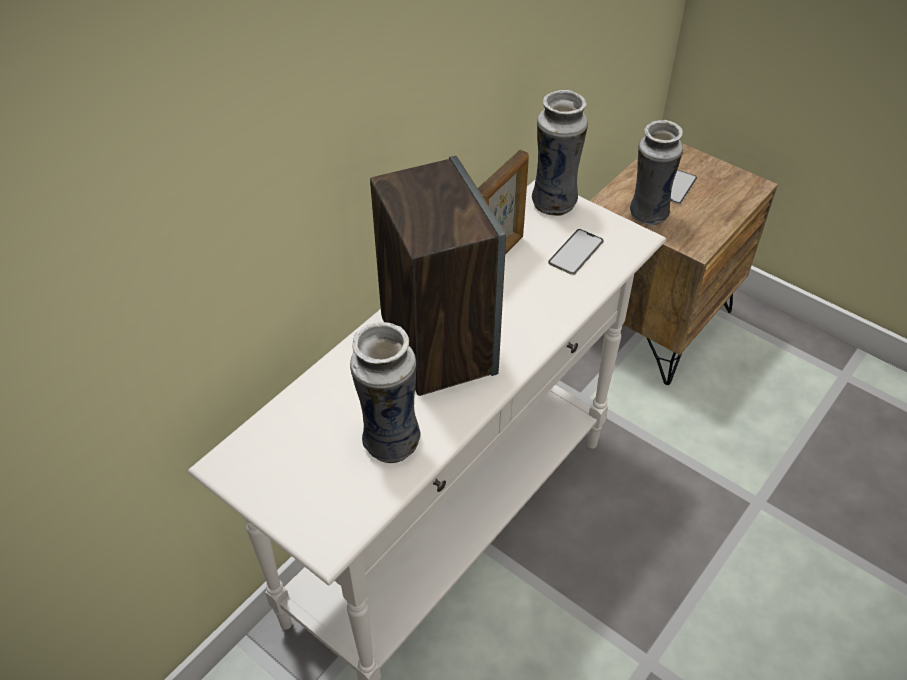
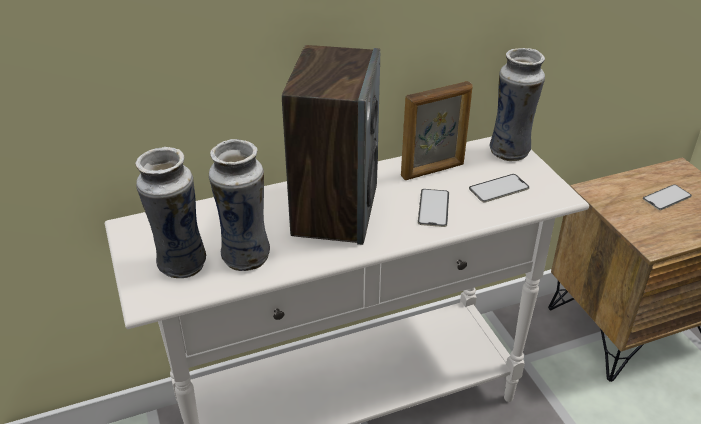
camera: 30 degrees right, 10 degrees down
vase [630,120,683,225] -> vase moved to [135,147,206,278]
none -> phone [418,189,449,227]

